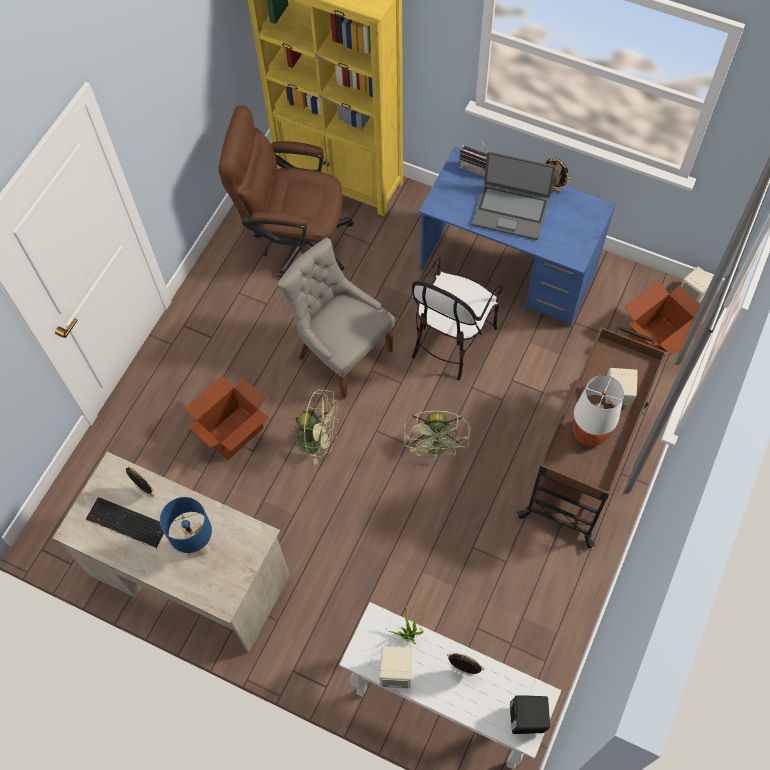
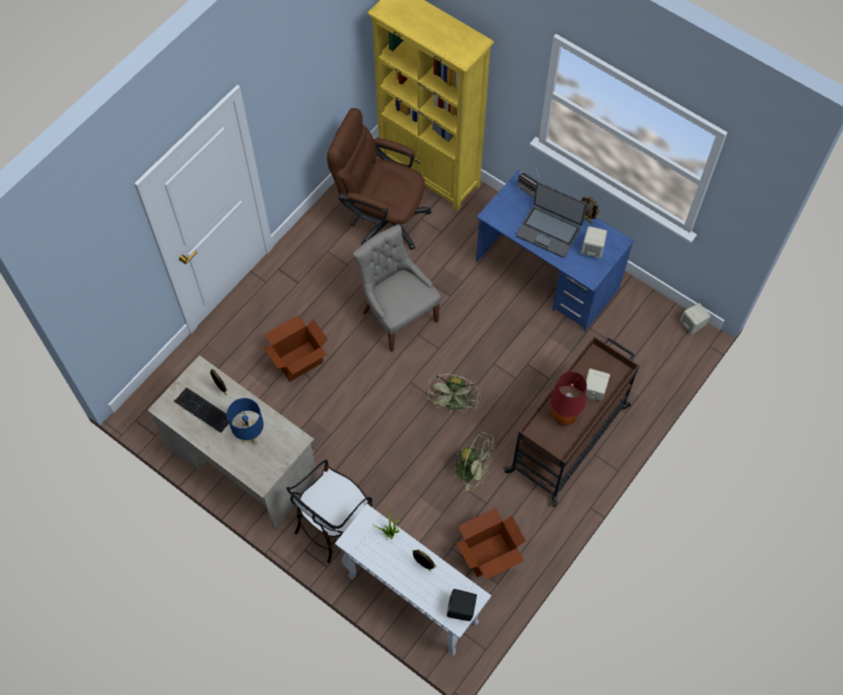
camera: 10 degrees right, 0 degrees up
green fan [290,389,339,465] -> green fan moved to [451,432,495,491]
beige speaker [379,646,412,688] -> beige speaker moved to [581,226,607,258]
chair [412,257,503,380] -> chair moved to [286,460,373,563]
white table lamp [573,375,624,447] -> red table lamp [551,372,587,426]
cardboard box [624,281,702,356] -> cardboard box moved to [456,508,526,580]

